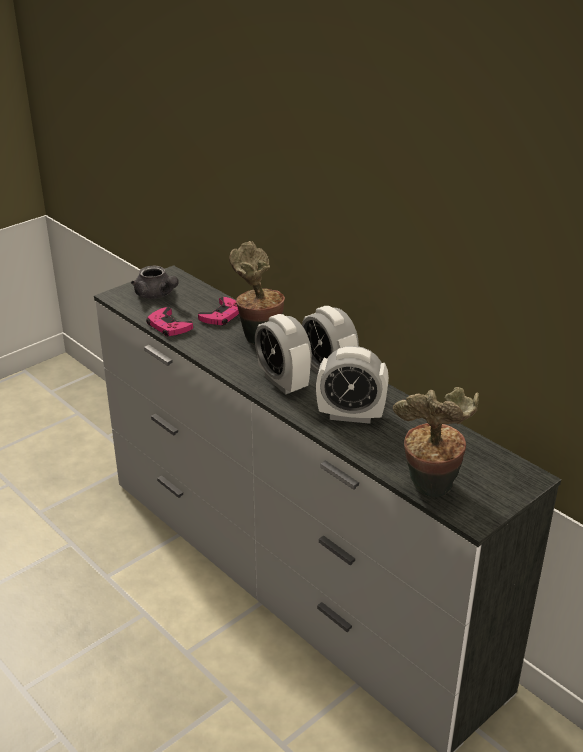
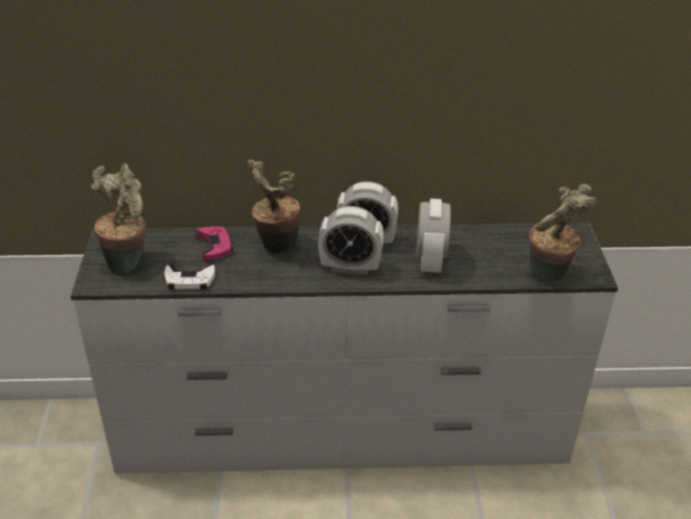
camera: 50 degrees left, 5 degrees up
grey teapot [131,266,179,299] -> potted plant [91,163,146,274]
pink game controller [146,307,193,336] -> white game controller [164,263,215,290]
alarm clock [316,346,389,424] -> alarm clock turned 45 degrees counterclockwise [417,199,451,273]

